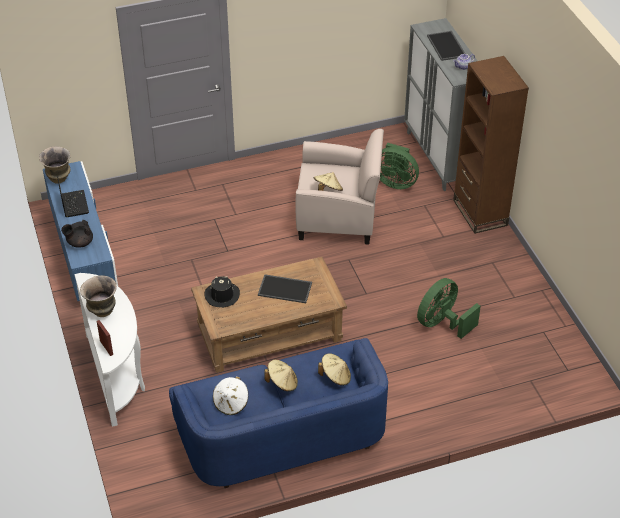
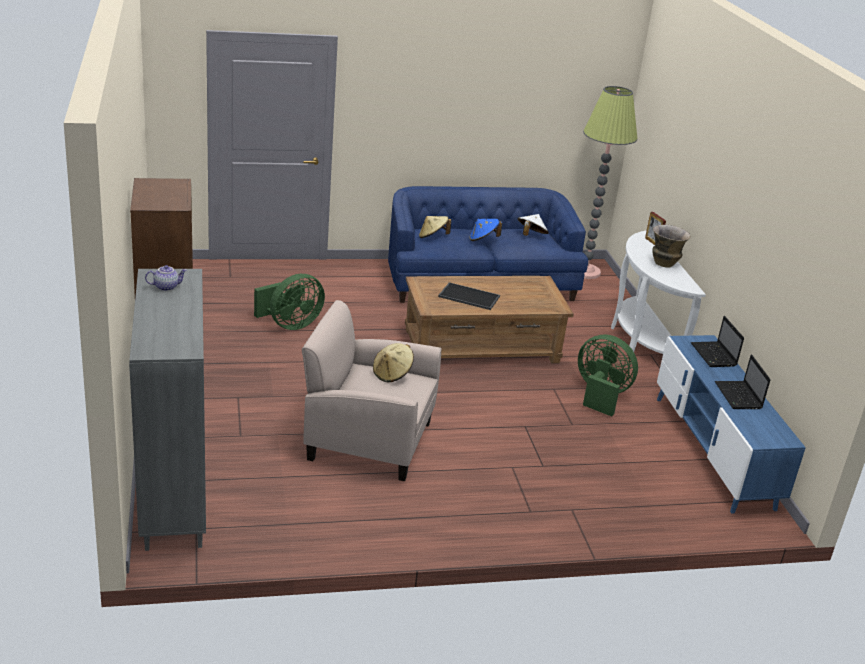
camera: 175 degrees left, 15 degrees down
vase [39,146,71,184] -> none
black teapot [61,220,93,248] -> laptop [691,316,744,367]
black hat [205,276,240,308] -> none
beige hat [264,360,298,392] -> blue hat [469,219,502,241]
green fan [380,143,419,189] -> green fan moved to [578,334,638,417]
tray [427,31,465,61] -> none
none -> floor lamp [583,86,638,279]

